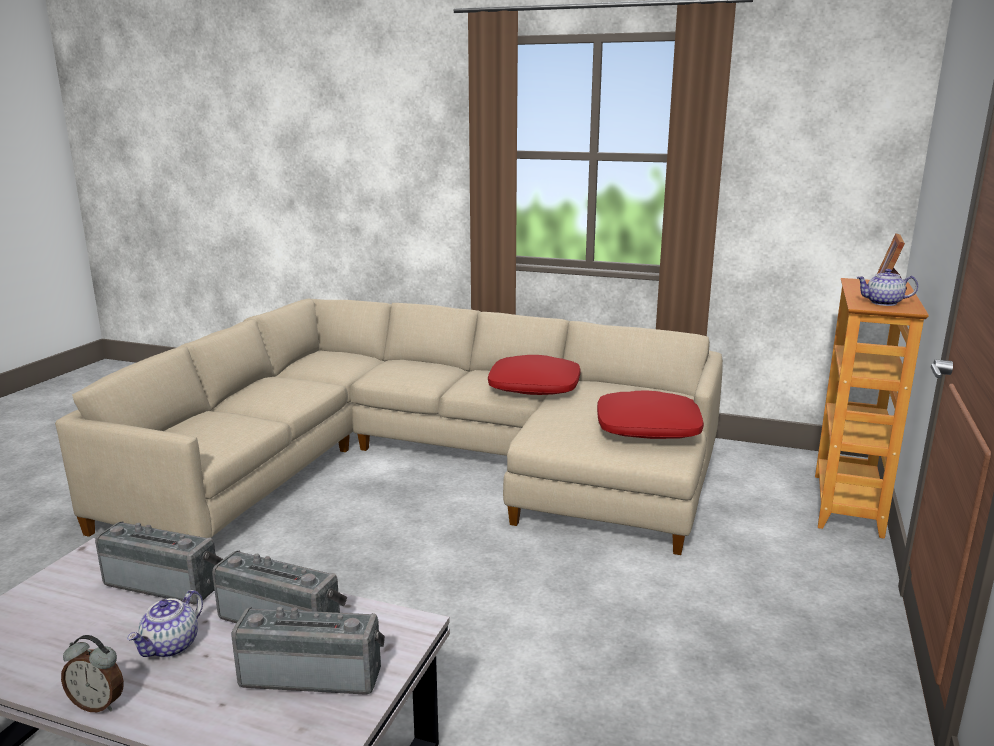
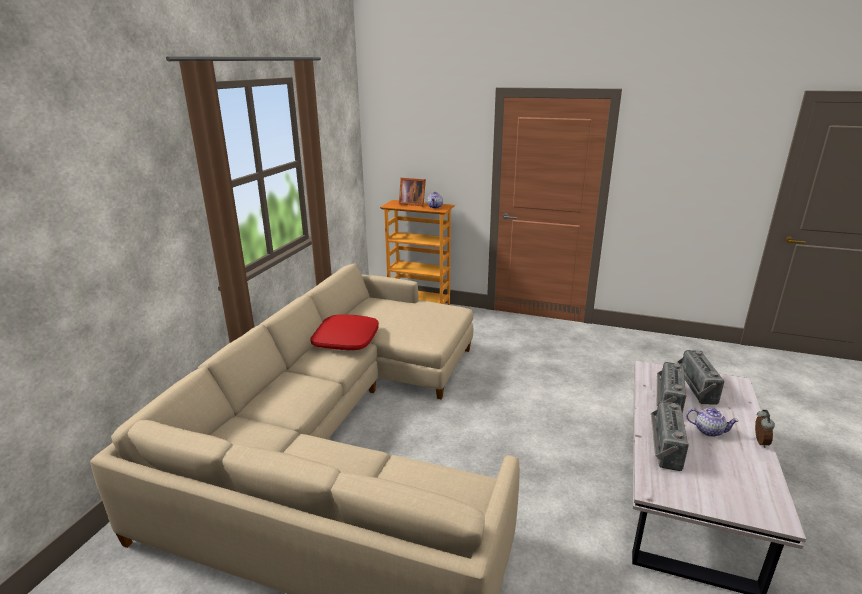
camera: 90 degrees left, 5 degrees up
red pillow [597,391,704,439] -> none

